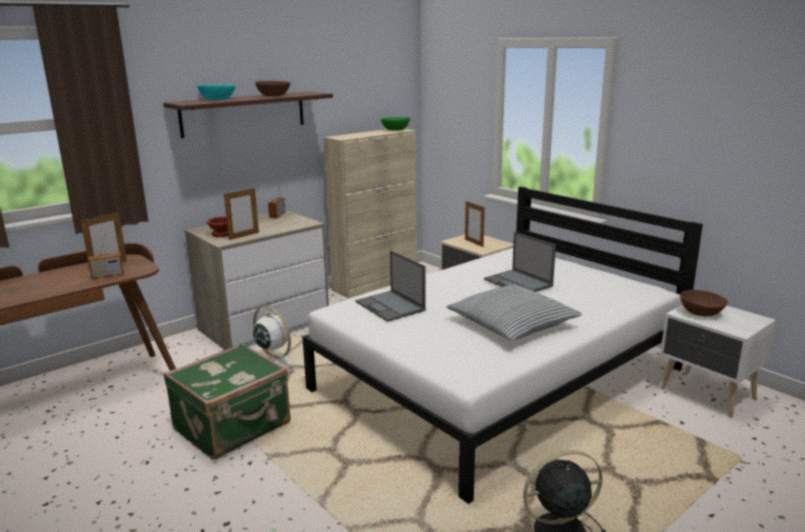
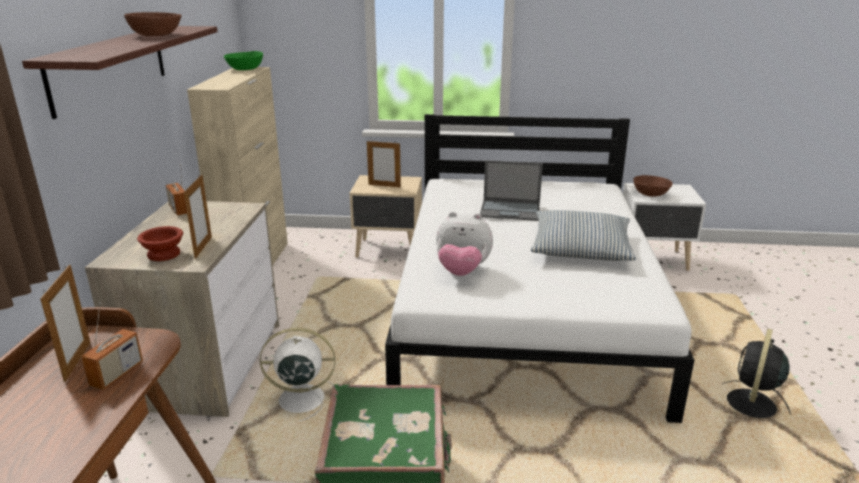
camera: 45 degrees left, 5 degrees up
turquoise bowl [197,85,236,100] -> none
laptop [355,250,426,322] -> plush toy [436,212,493,276]

